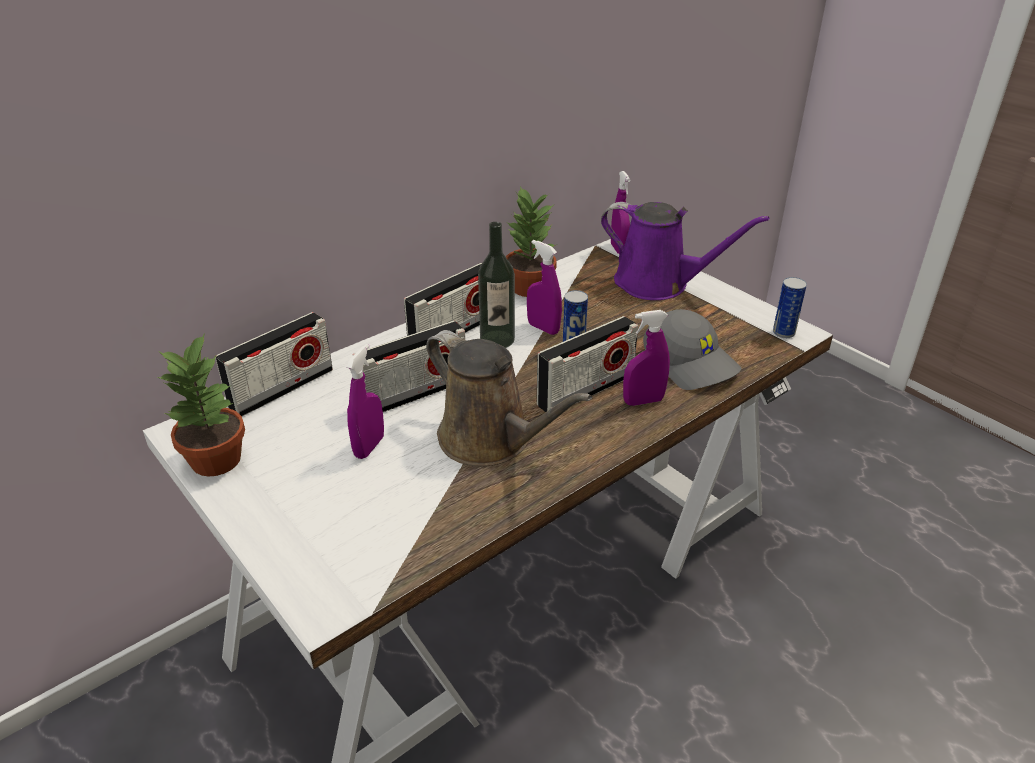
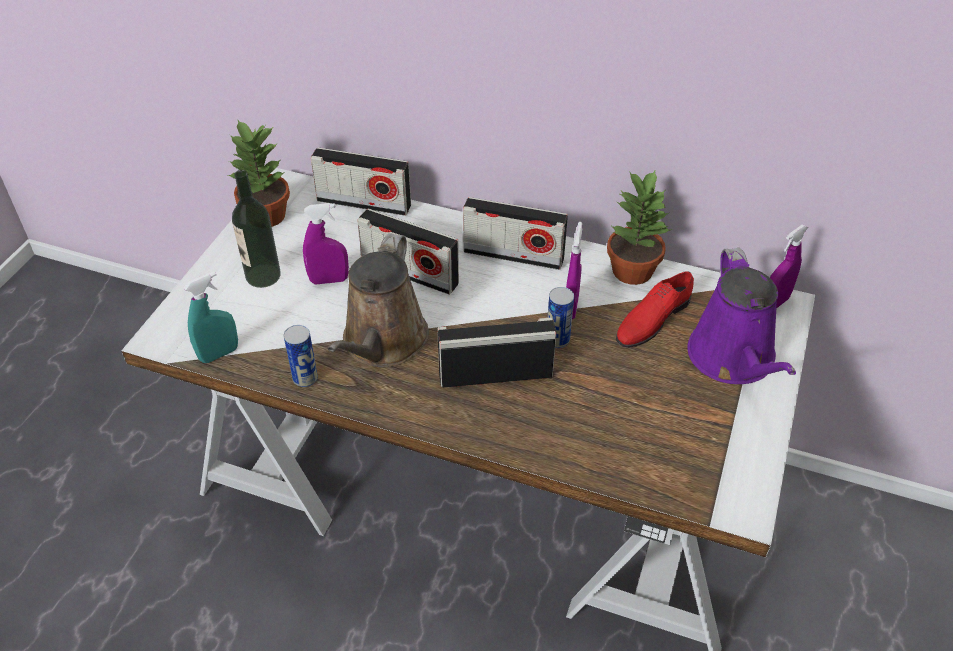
camera: 60 degrees right, 10 degrees up
bottle [478,222,515,348] -> bottle moved to [232,170,281,288]
radio [537,316,638,412] -> radio turned 150 degrees clockwise [437,318,556,388]
purple spray bottle [623,310,670,406] -> none
grey cap [643,309,741,390] -> none
can [773,277,807,338] -> can moved to [284,325,318,387]
none -> turquoise spray bottle [184,271,238,363]
none -> red shoe [616,271,694,348]

